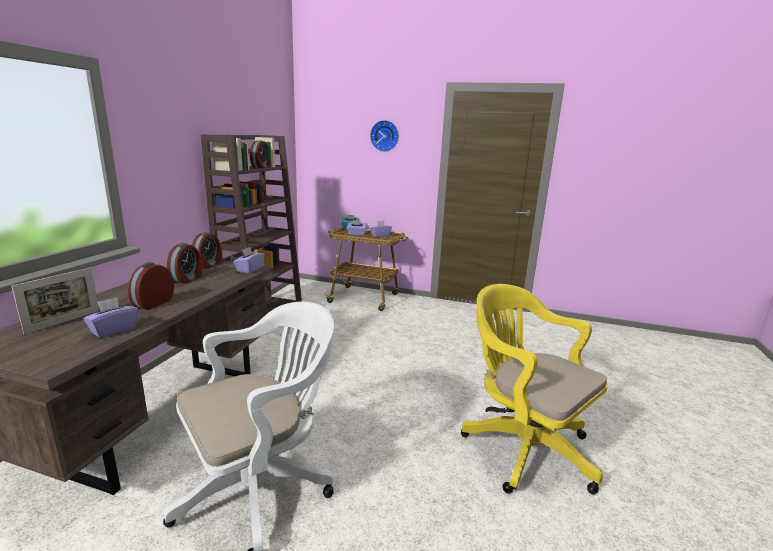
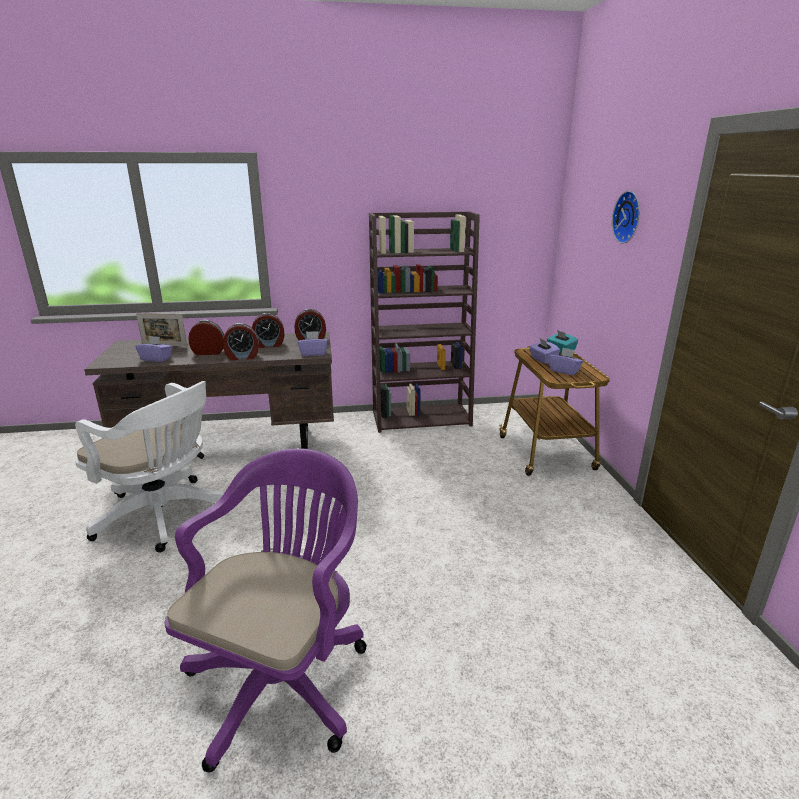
camera: 65 degrees right, 5 degrees up
alarm clock [250,140,271,168] -> alarm clock moved to [223,323,259,360]
yellow office chair [461,284,608,494] -> purple office chair [165,448,367,772]

